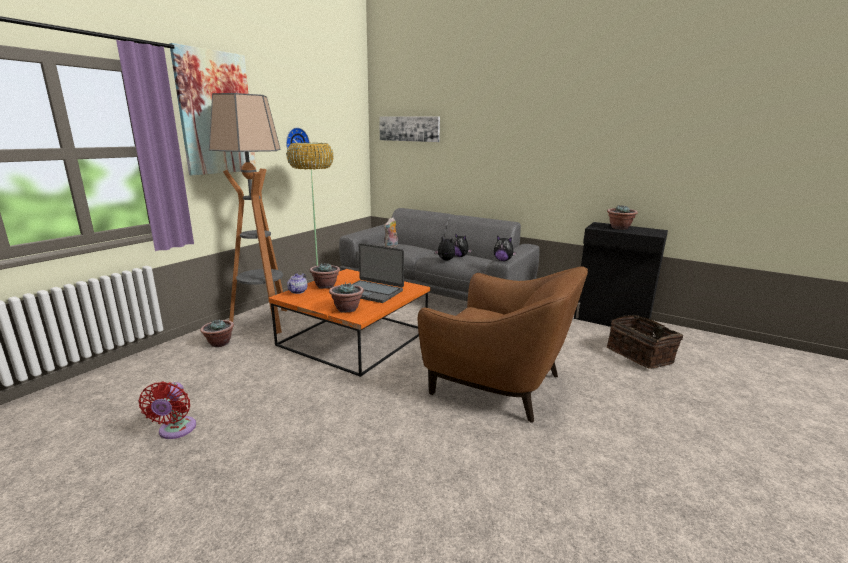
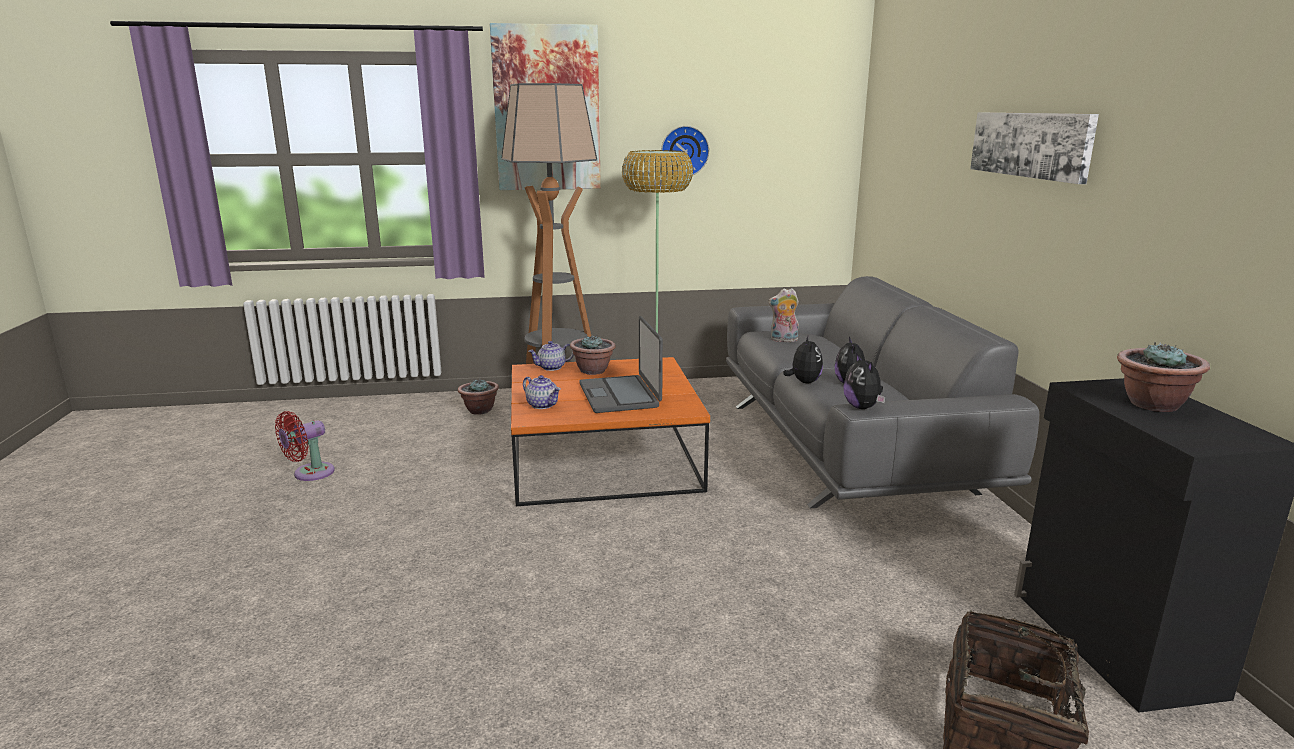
camera: 50 degrees right, 0 degrees up
potted plant [329,282,364,313] -> teapot [523,375,561,409]
picture [379,116,440,142] -> picture moved to [970,112,1099,184]
brown armchair [418,266,588,422] -> none

